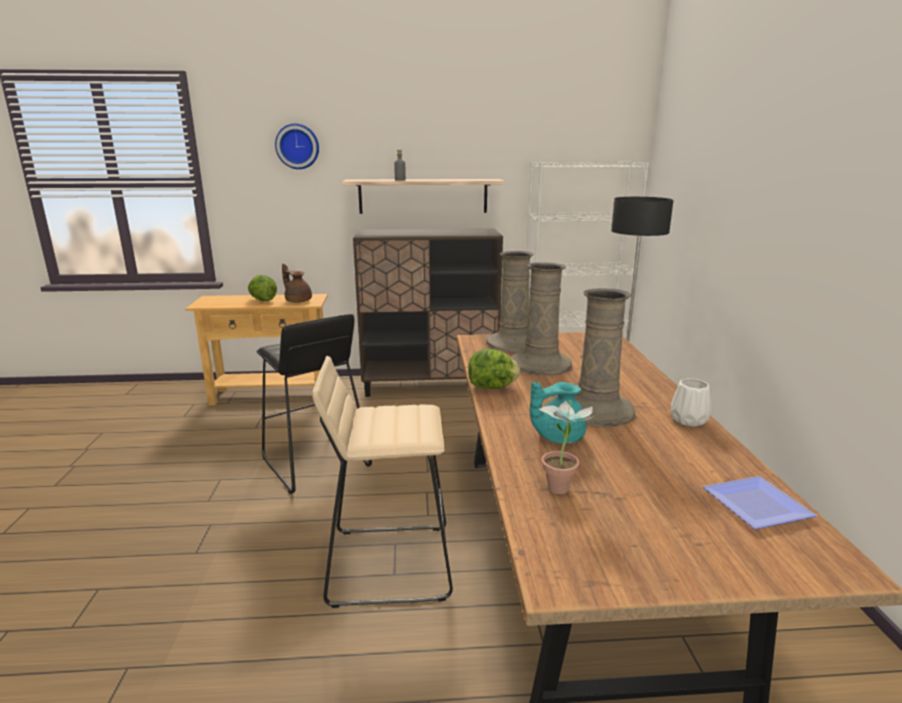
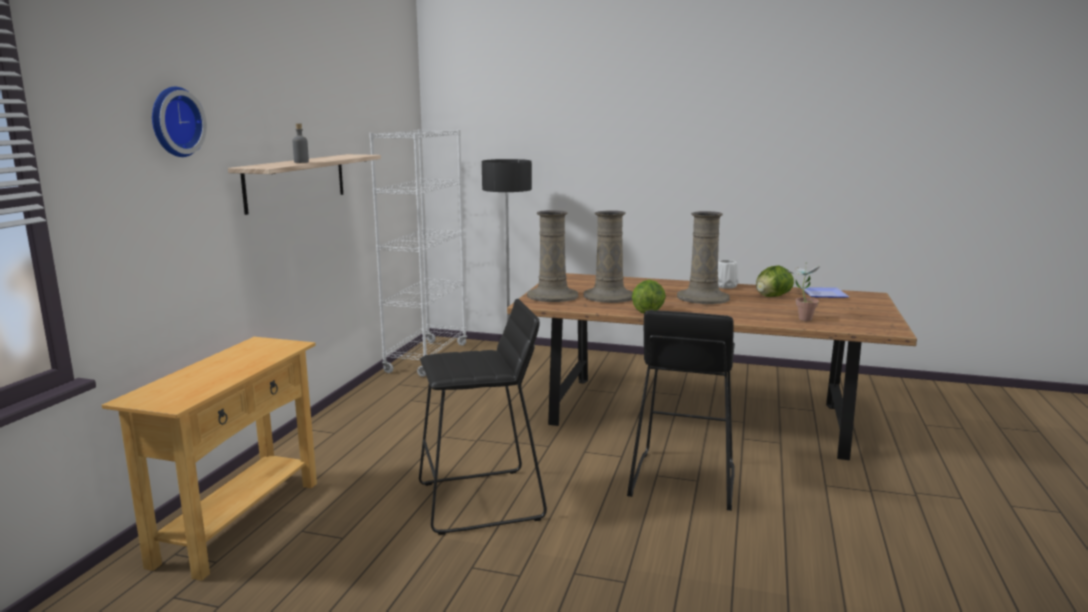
camera: 70 degrees left, 5 degrees down
lettuce [248,275,277,301] -> lettuce moved to [756,265,794,297]
brown teapot [282,264,312,303] -> none
beige stool [312,356,453,608] -> black stool [627,310,735,511]
brown cabinet [353,228,503,397] -> none
turquoise teapot [530,382,587,444] -> none

